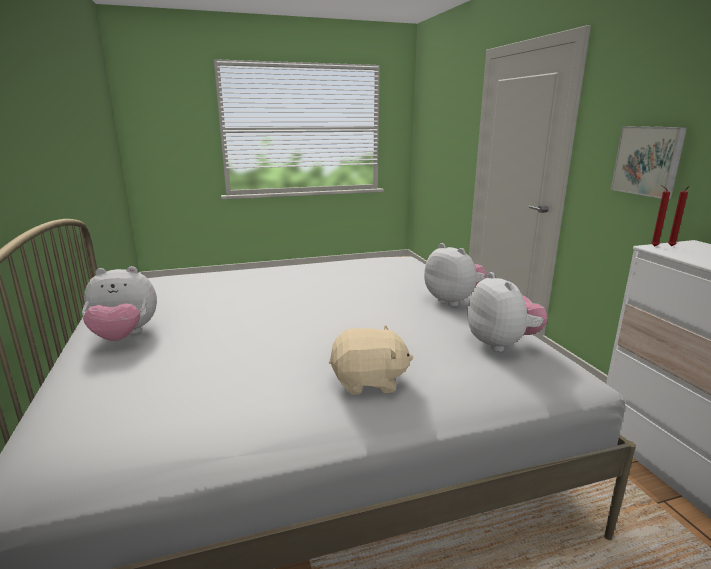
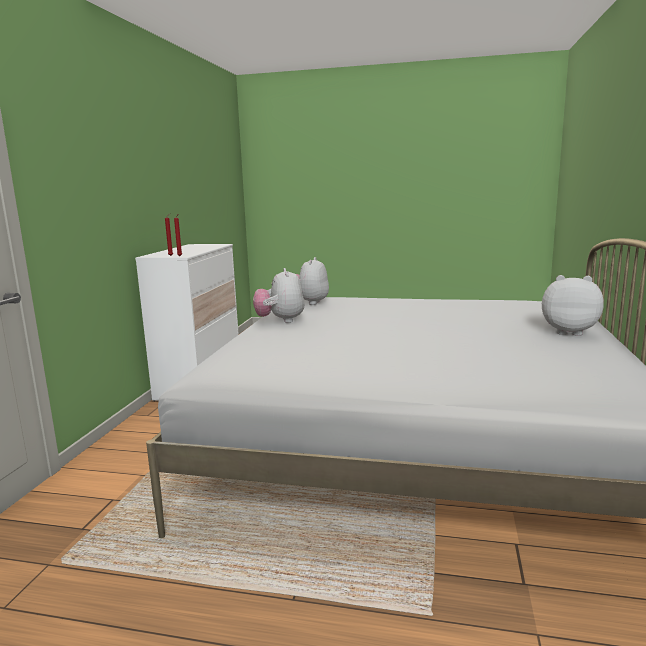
camera: 150 degrees left, 5 degrees down
beige plush toy [329,325,413,395] -> none
picture [611,126,687,199] -> none

